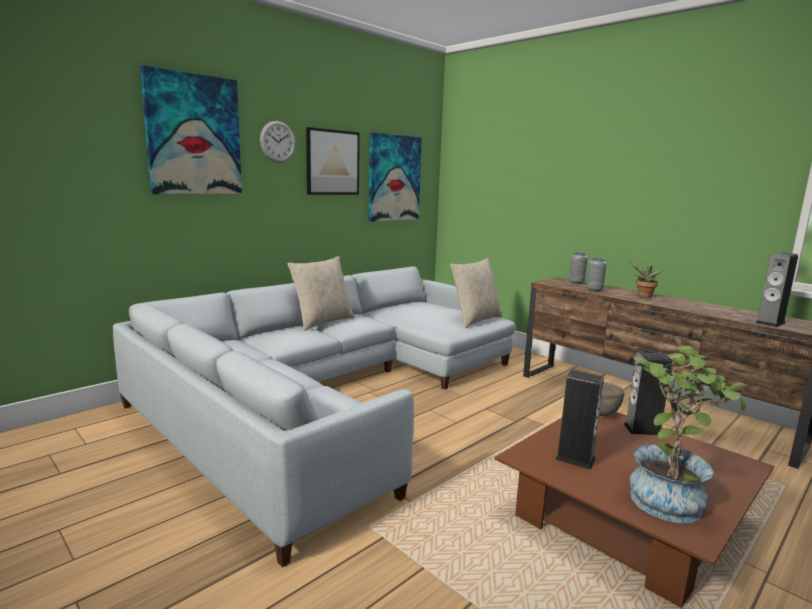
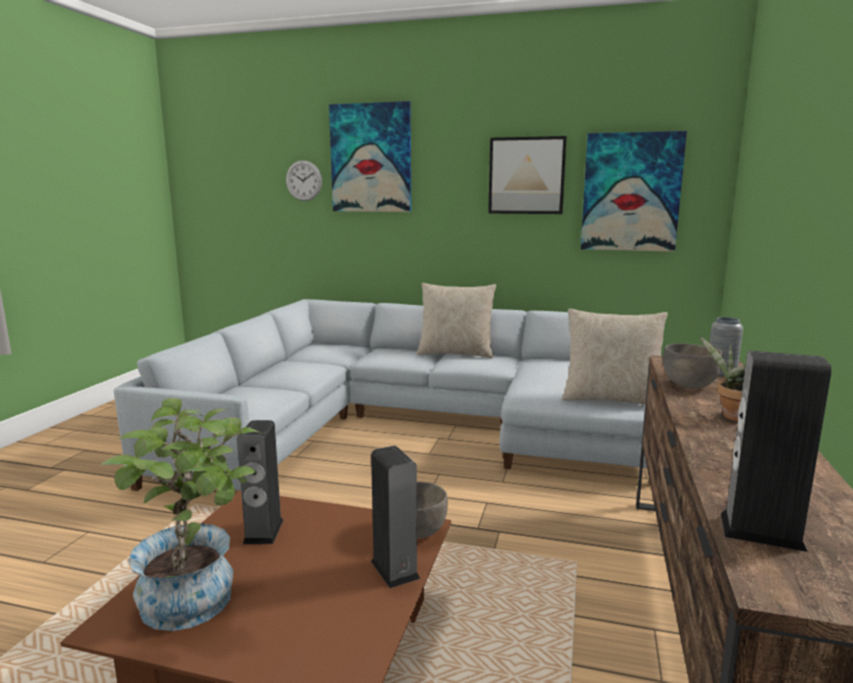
camera: 60 degrees right, 0 degrees up
wall clock [260,121,295,163] -> wall clock moved to [286,160,322,201]
grey vase [586,258,606,292] -> grey bowl [663,344,723,389]

